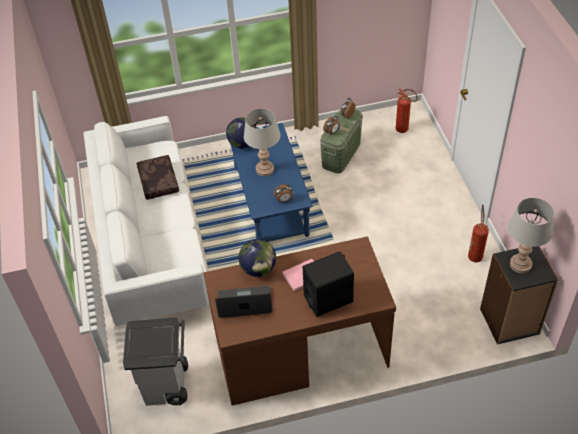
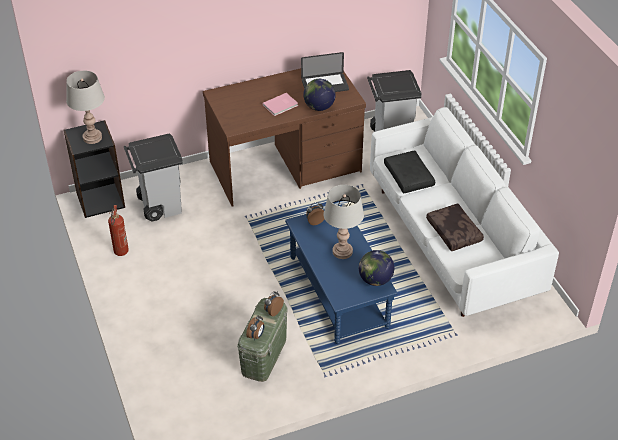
camera: 170 degrees right, 5 degrees down
black speaker [302,251,354,317] -> none
fire extinguisher [396,88,418,133] -> none
none -> grey trash can [124,133,183,222]
none -> black pillow [384,151,435,193]

